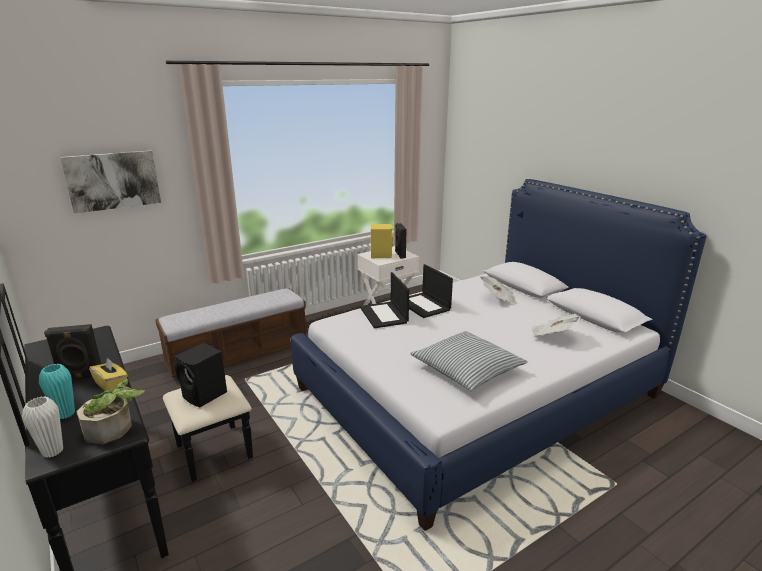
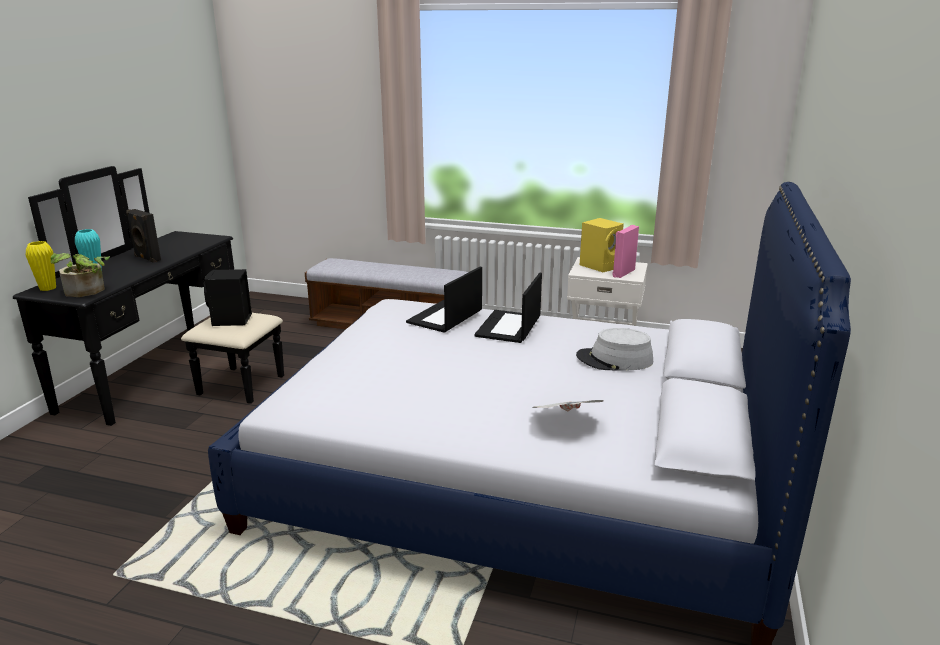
camera: 50 degrees right, 0 degrees up
white vase [22,396,63,458] -> yellow vase [26,241,56,291]
picture [60,150,161,213] -> none
yellow tissue box [89,358,128,391] -> none
black speaker [395,223,407,259] -> pink speaker [612,225,639,278]
pillow [410,331,528,391] -> none
newspaper [480,276,517,304] -> grey hat [576,328,653,370]

